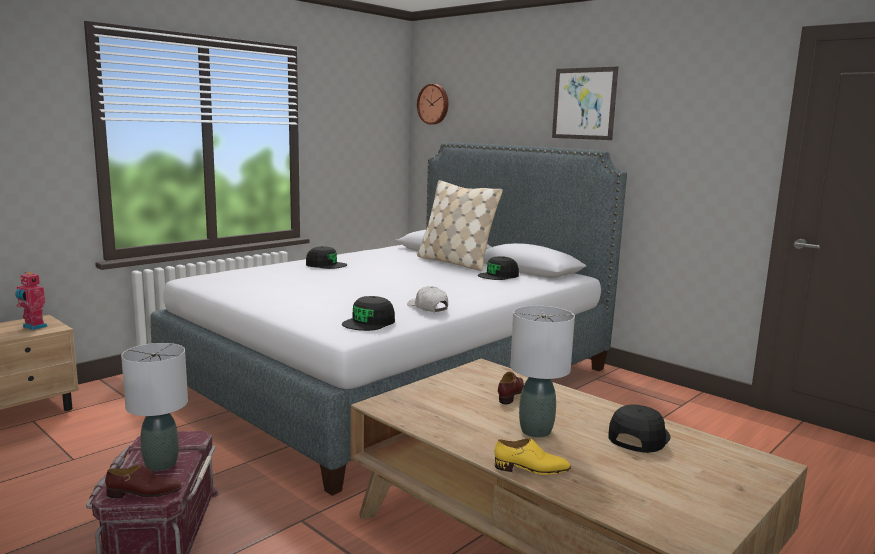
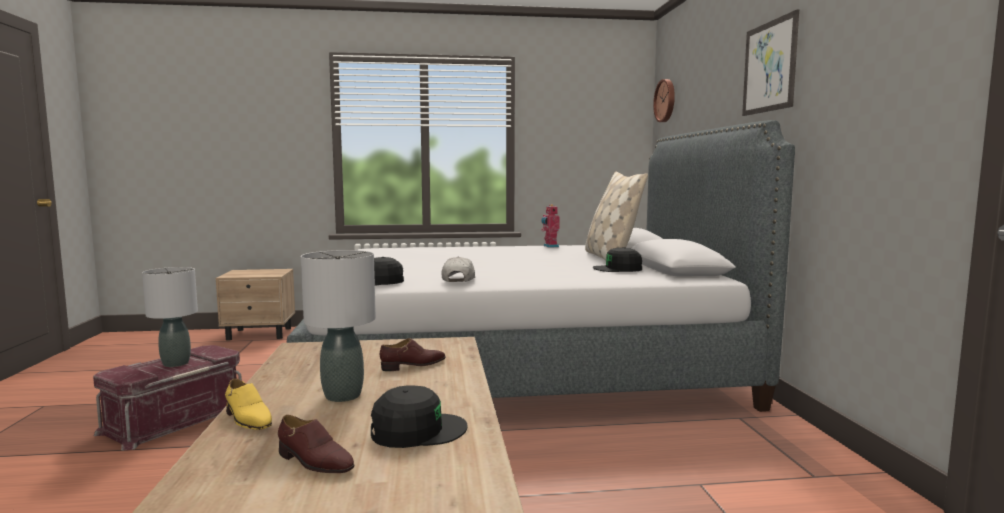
camera: 40 degrees right, 5 degrees down
toy robot [15,272,48,330] -> toy robot moved to [541,204,560,248]
brown shoe [105,465,182,498] -> brown shoe moved to [278,415,354,473]
black cap [306,246,347,269] -> none

